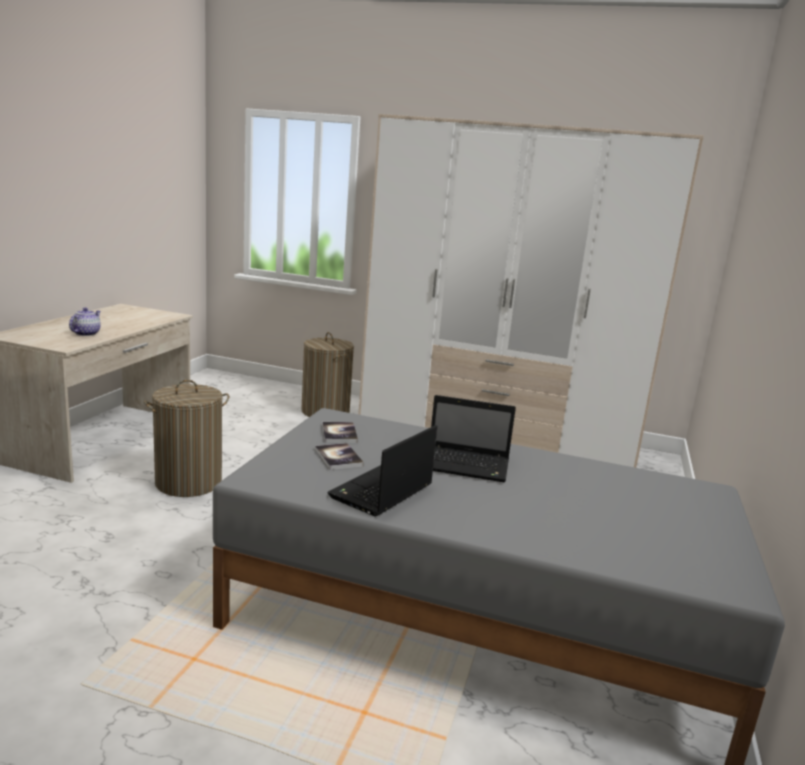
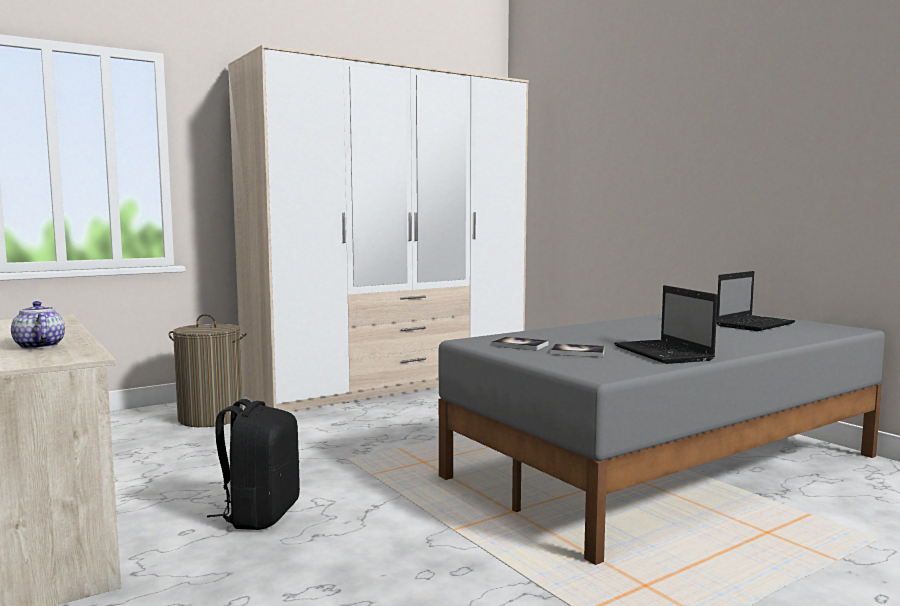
camera: 50 degrees left, 10 degrees down
laundry basket [144,380,229,497] -> black backpack [207,399,300,530]
laptop [431,395,516,482] -> laptop moved to [716,271,795,331]

